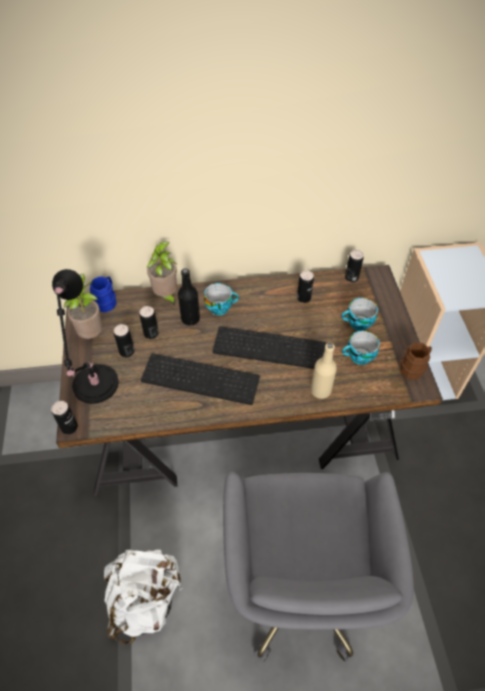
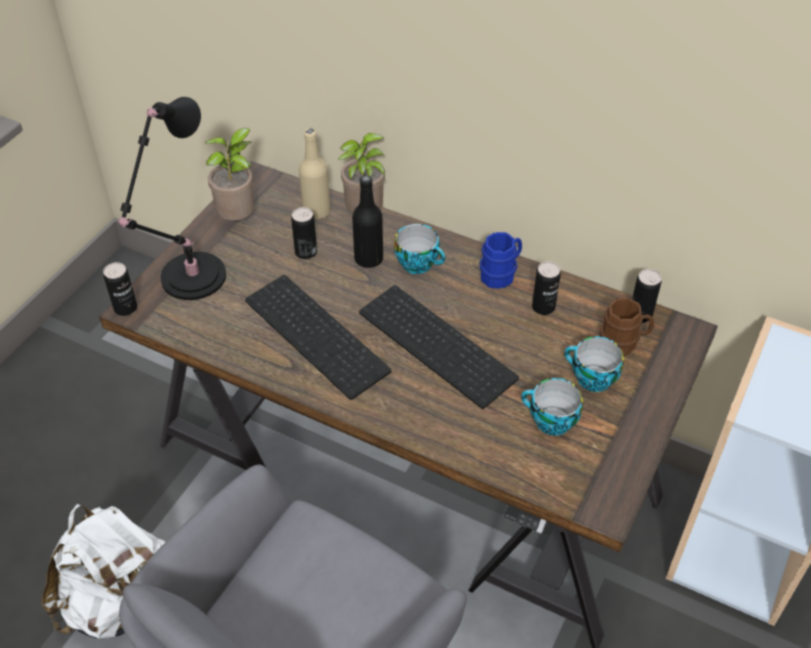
camera: 35 degrees right, 5 degrees down
blue mug [90,276,117,313] -> blue mug moved to [480,232,522,289]
can [114,324,135,357] -> none
beige bottle [311,343,337,399] -> beige bottle moved to [299,128,330,220]
brown mug [400,342,432,380] -> brown mug moved to [600,298,654,356]

